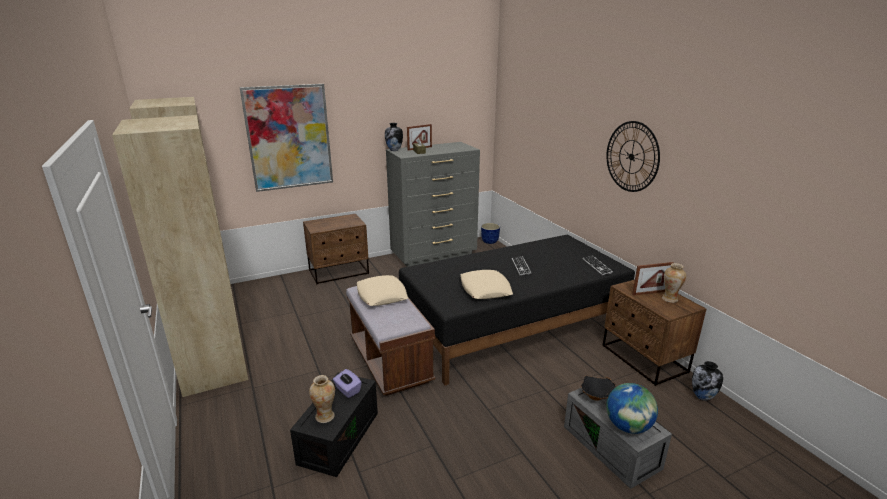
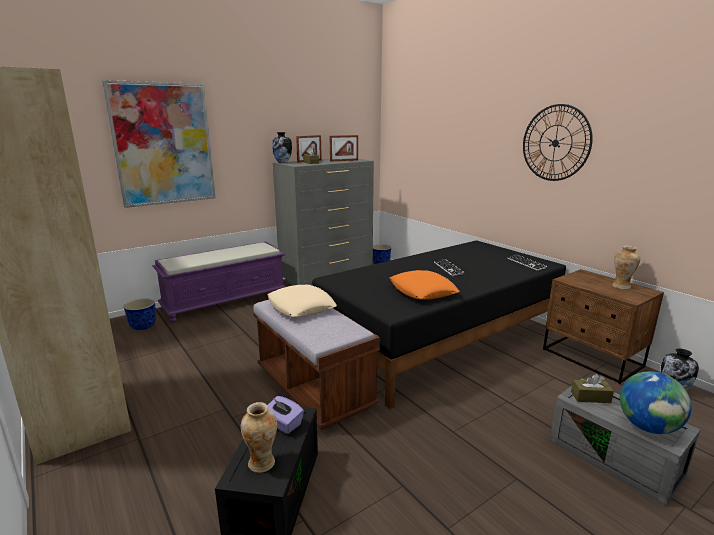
camera: 10 degrees left, 5 degrees down
brown nightstand [303,214,369,284] -> purple bench [152,241,287,323]
beige pillow [460,270,513,299] -> orange pillow [390,270,460,300]
black bowl [581,375,616,401] -> brown tissue box [571,374,614,403]
picture frame [632,262,674,296] -> picture frame moved to [330,135,358,162]
none -> planter [124,298,156,330]

